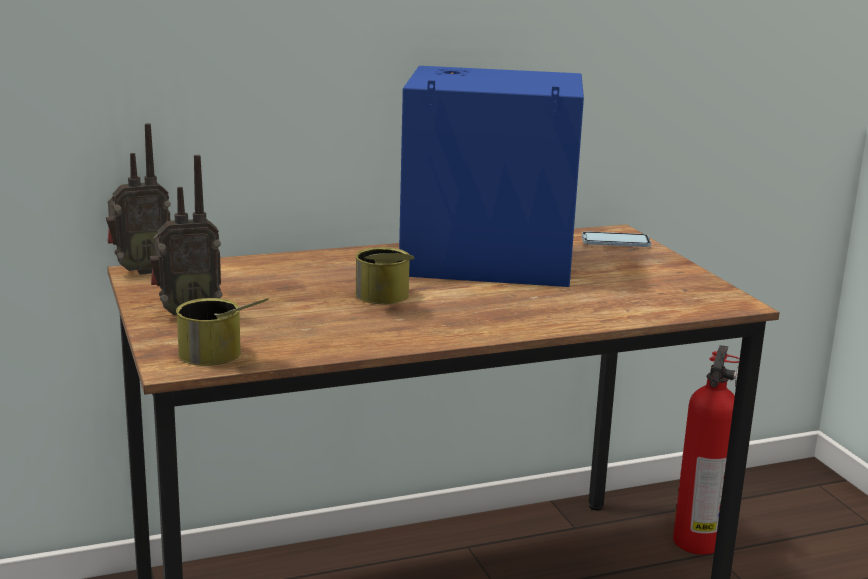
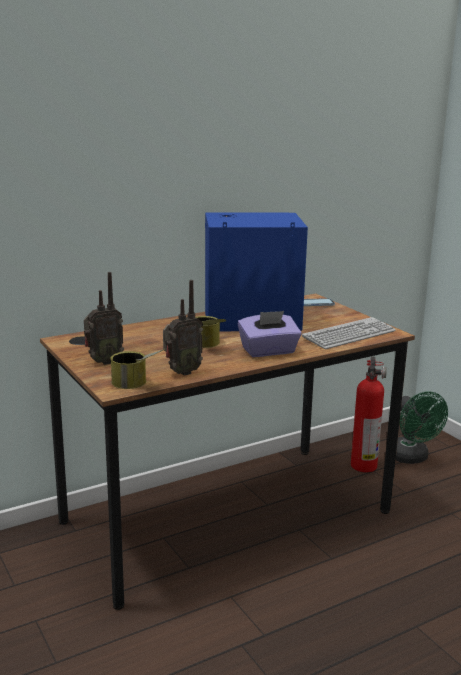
camera: 10 degrees left, 0 degrees up
radio [106,123,171,275] -> radio moved to [163,280,203,376]
none -> purple tissue box [238,311,302,357]
none -> keyboard [302,317,396,349]
none -> green fan [396,391,448,464]

